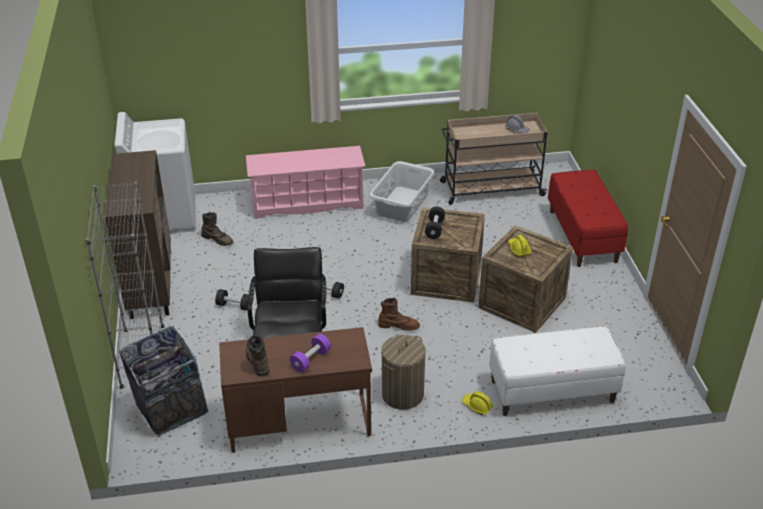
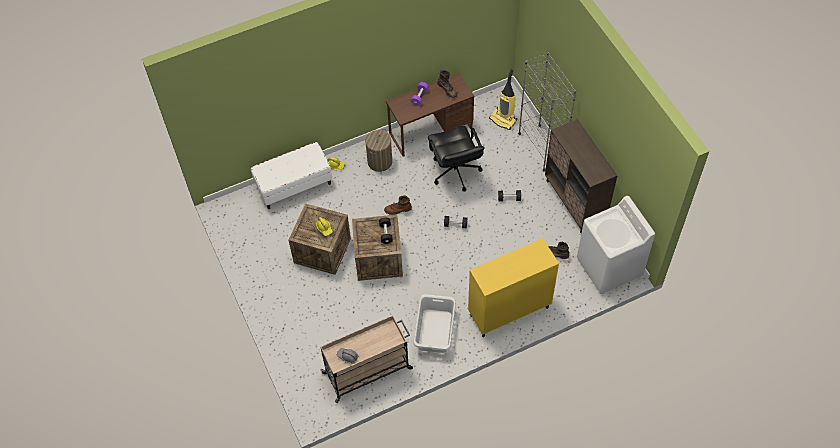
camera: 165 degrees right, 20 degrees up
trash can [119,326,208,436] -> vacuum cleaner [489,69,517,130]
pink shoe rack [246,146,366,219] -> yellow cabinet [468,238,559,337]
red bench [548,170,628,267] -> none

